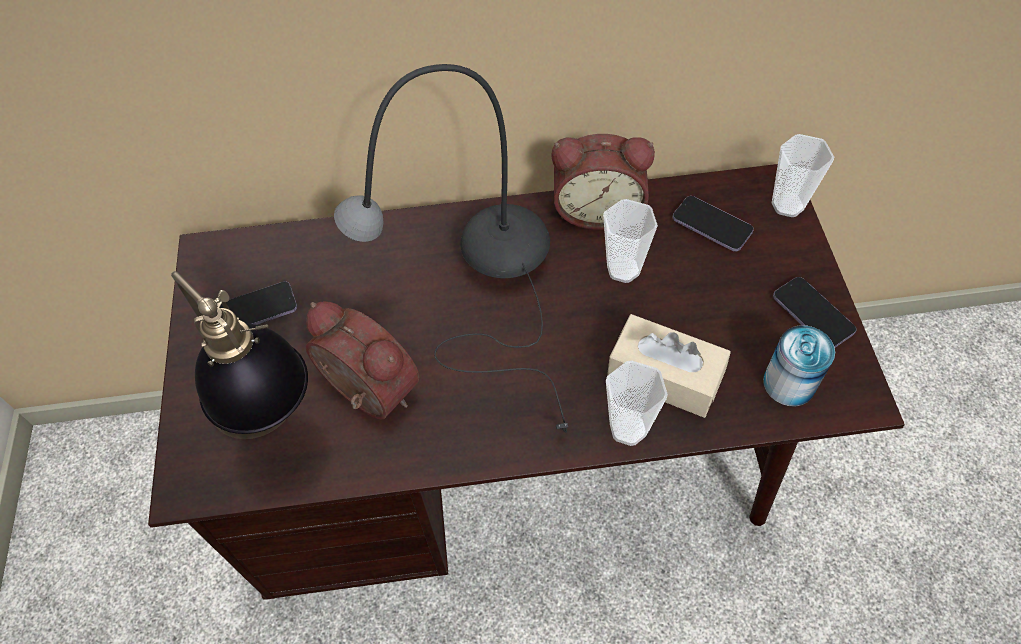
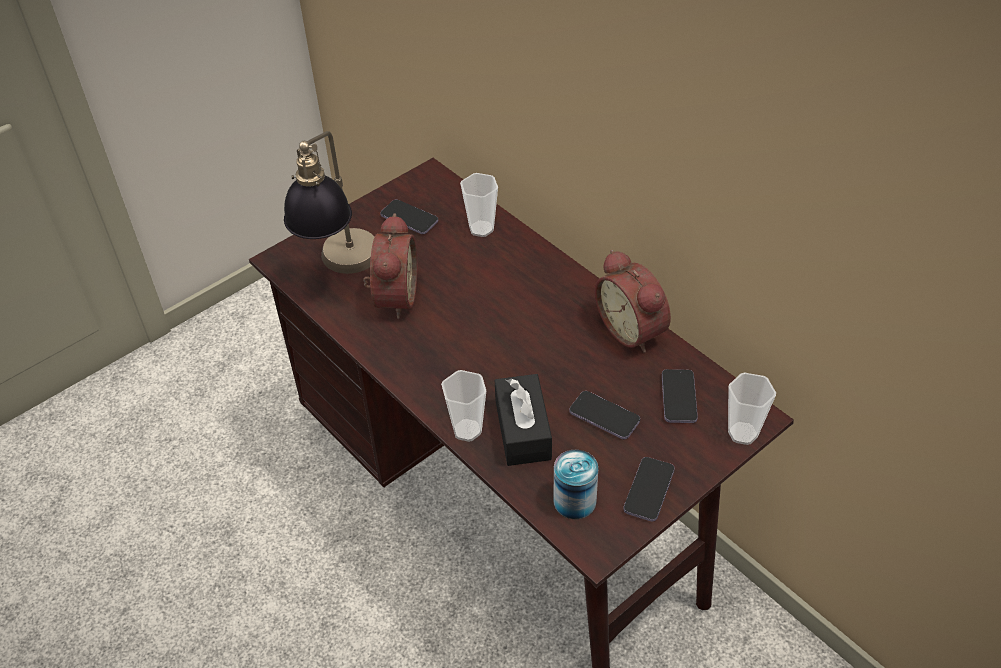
camera: 55 degrees right, 10 degrees down
grey table lamp [334,64,568,433] -> none
cup [603,199,658,283] -> cup moved to [460,173,498,237]
beige tissue box [607,314,731,418] -> black tissue box [495,374,552,466]
none -> phone [569,391,640,439]

